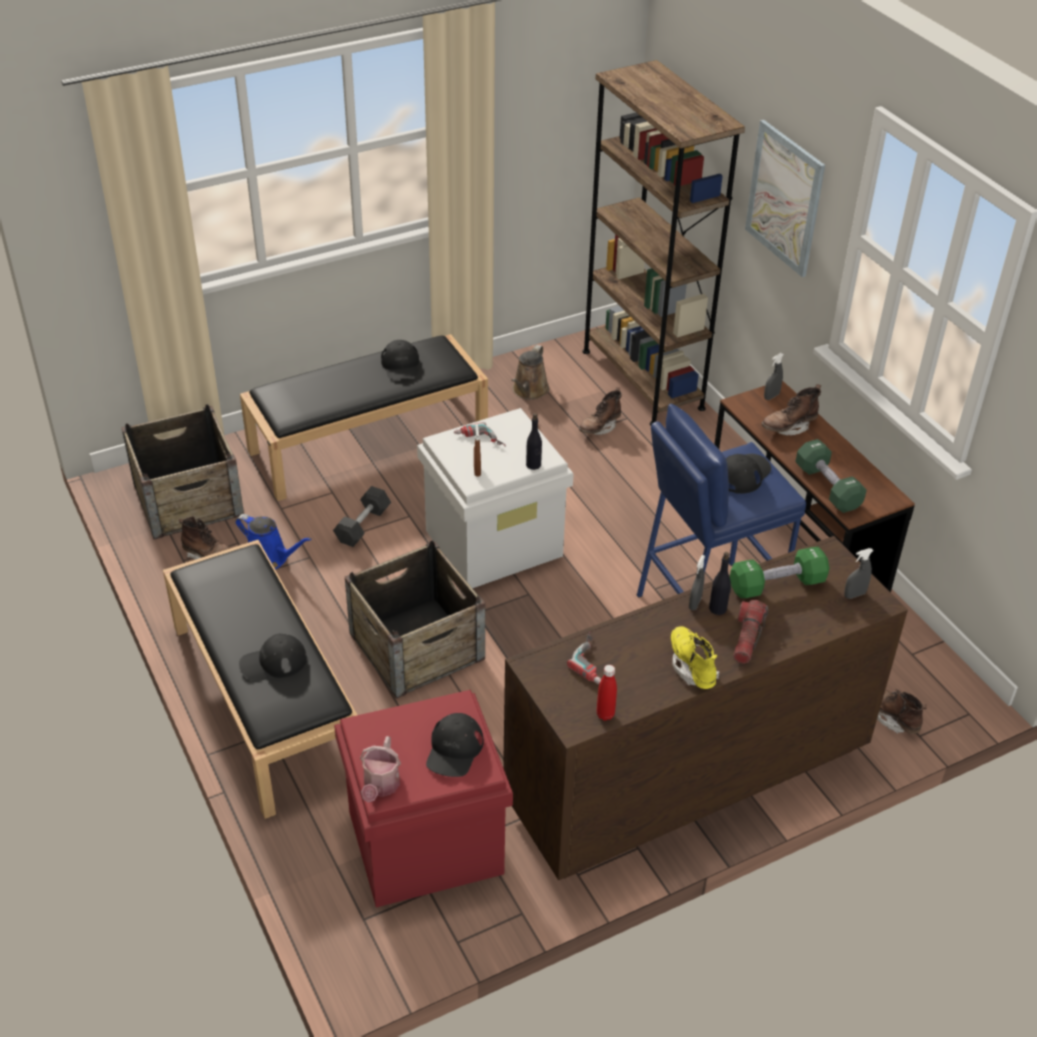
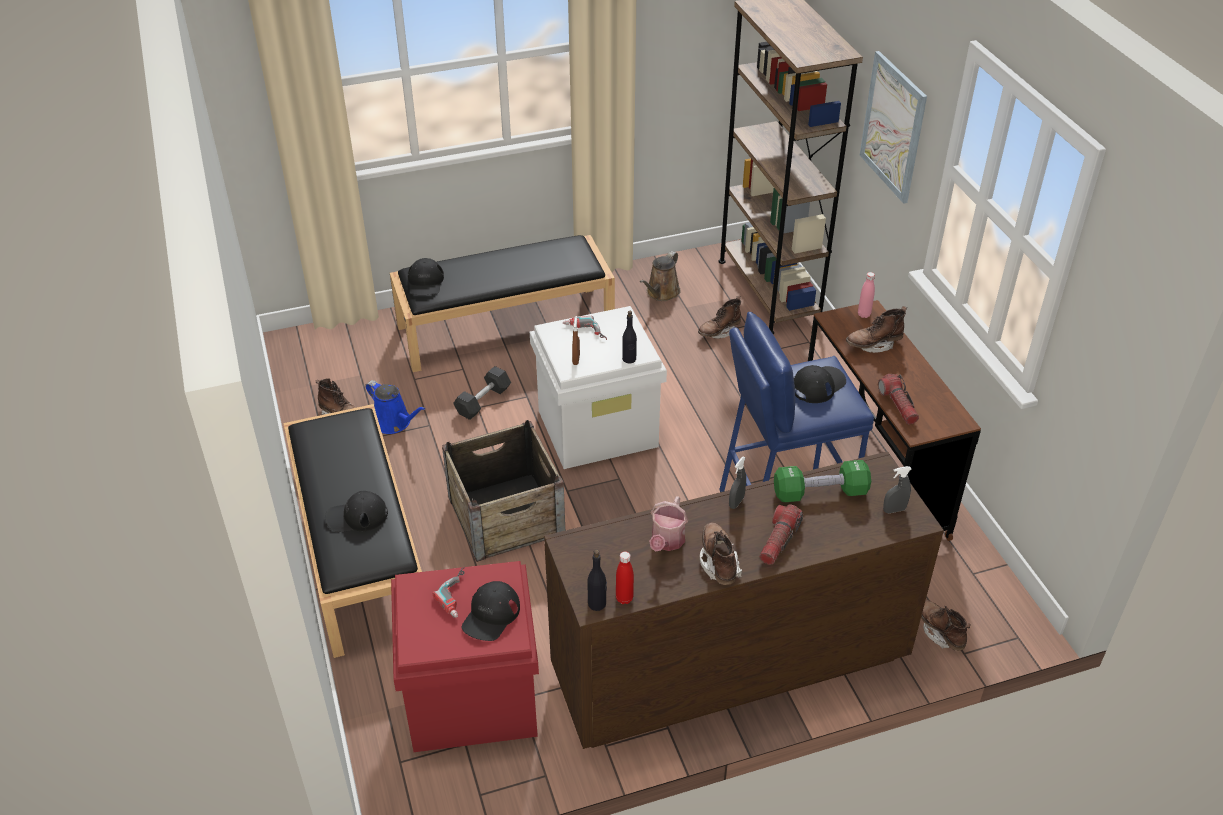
camera: 10 degrees right, 0 degrees up
crate [121,404,244,539] -> none
watering can [360,736,401,802] -> watering can moved to [649,496,688,551]
black cap [381,340,419,379] -> black cap moved to [408,258,444,295]
power drill [567,632,601,684] -> power drill moved to [433,567,465,618]
yellow boot [671,626,720,689] -> brown boot [700,523,742,585]
black bottle [709,552,731,615] -> black bottle moved to [587,550,607,611]
grey spray bottle [764,353,784,400] -> pink bottle [858,272,875,318]
green dumbbell [795,439,867,513] -> flashlight [878,374,919,425]

